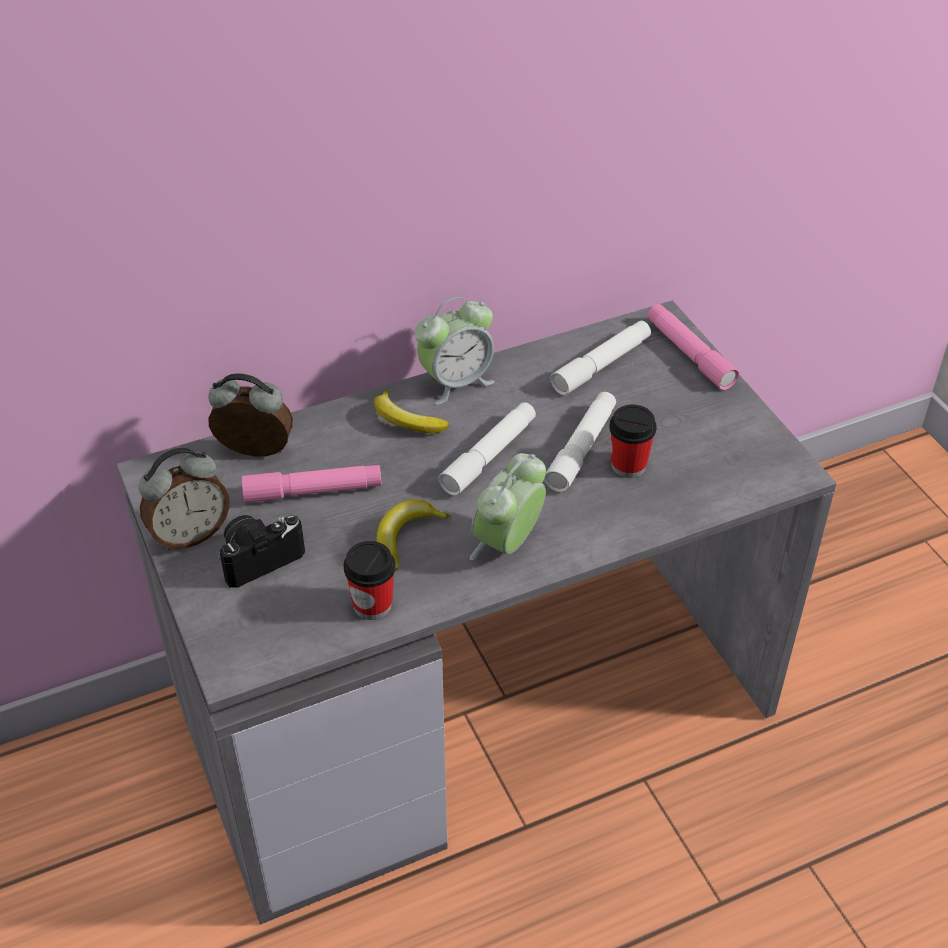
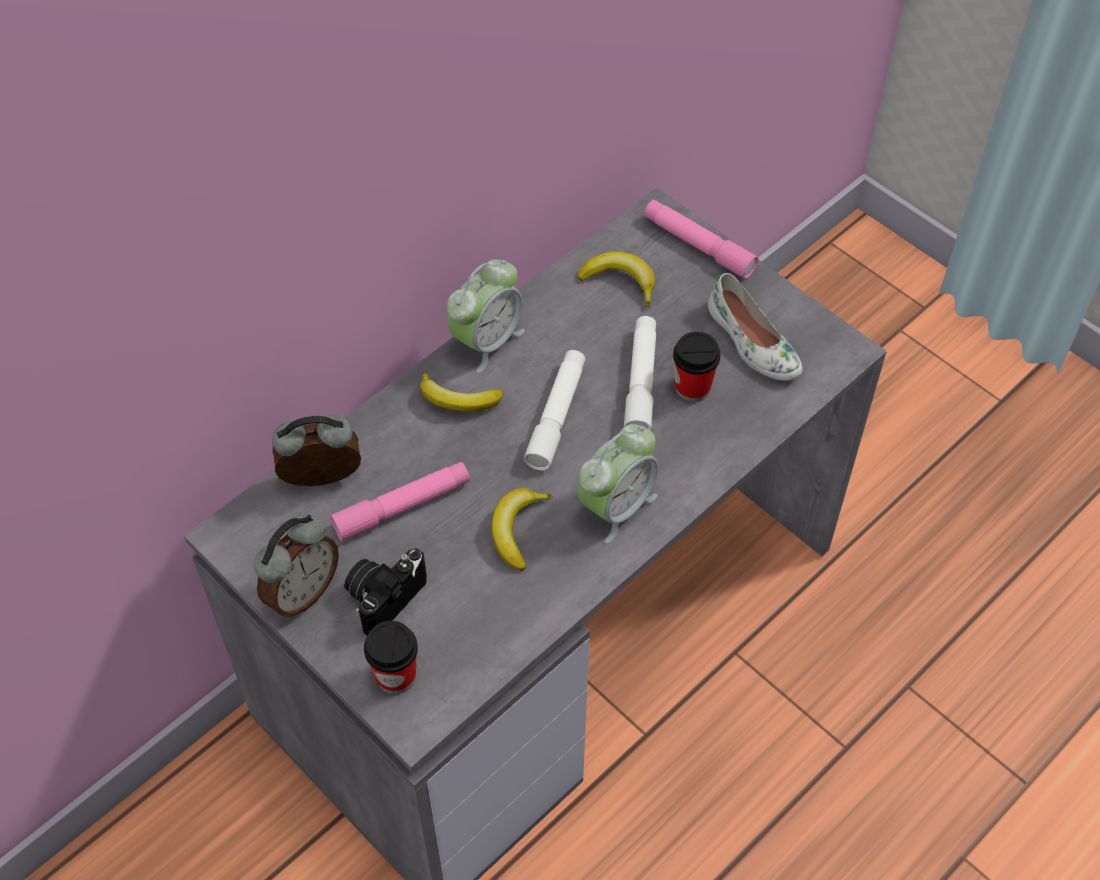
camera: 20 degrees left, 10 degrees up
cup [344,541,396,620] -> cup moved to [364,621,418,694]
alarm clock [470,453,546,560] -> alarm clock turned 150 degrees counterclockwise [578,424,659,543]
white flashlight [551,321,651,395] -> banana [577,251,655,307]
none -> white shoe [708,273,803,381]

